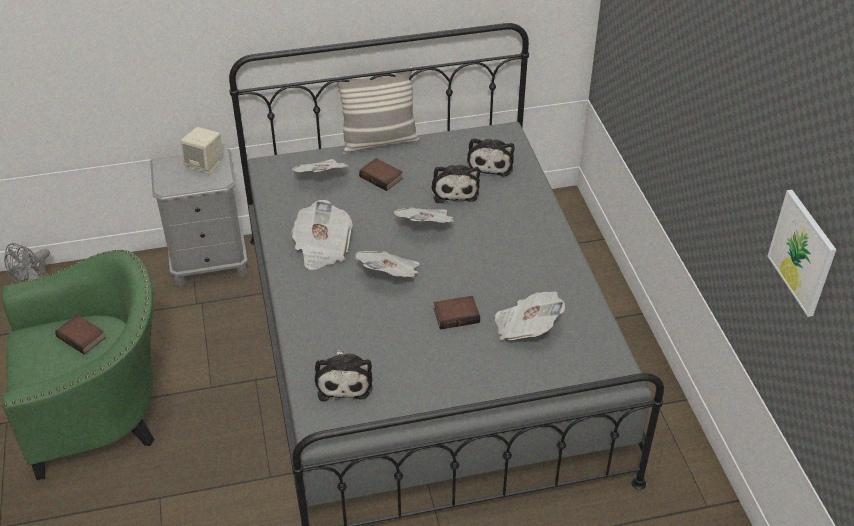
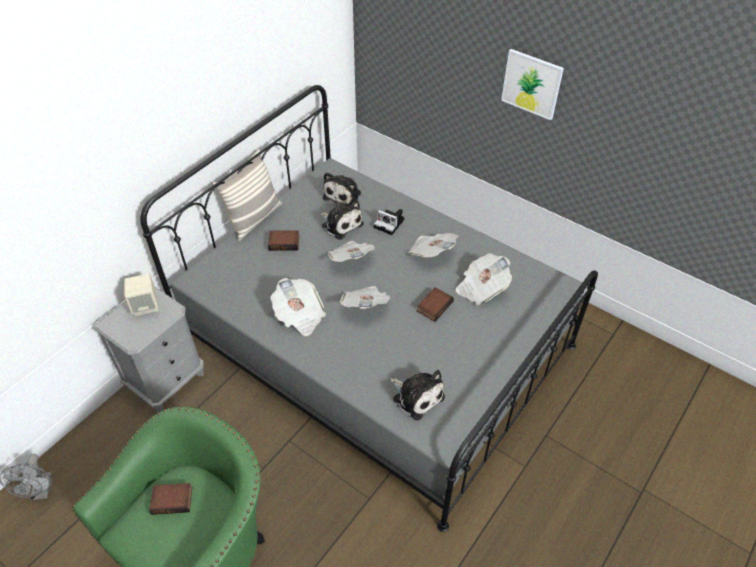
camera: 40 degrees left, 5 degrees up
newspaper [292,159,348,172] -> newspaper moved to [408,233,459,257]
plush toy [467,138,514,177] -> plush toy turned 60 degrees clockwise [323,172,361,204]
picture [767,190,836,317] -> picture moved to [501,49,564,120]
none -> camera [374,209,404,235]

